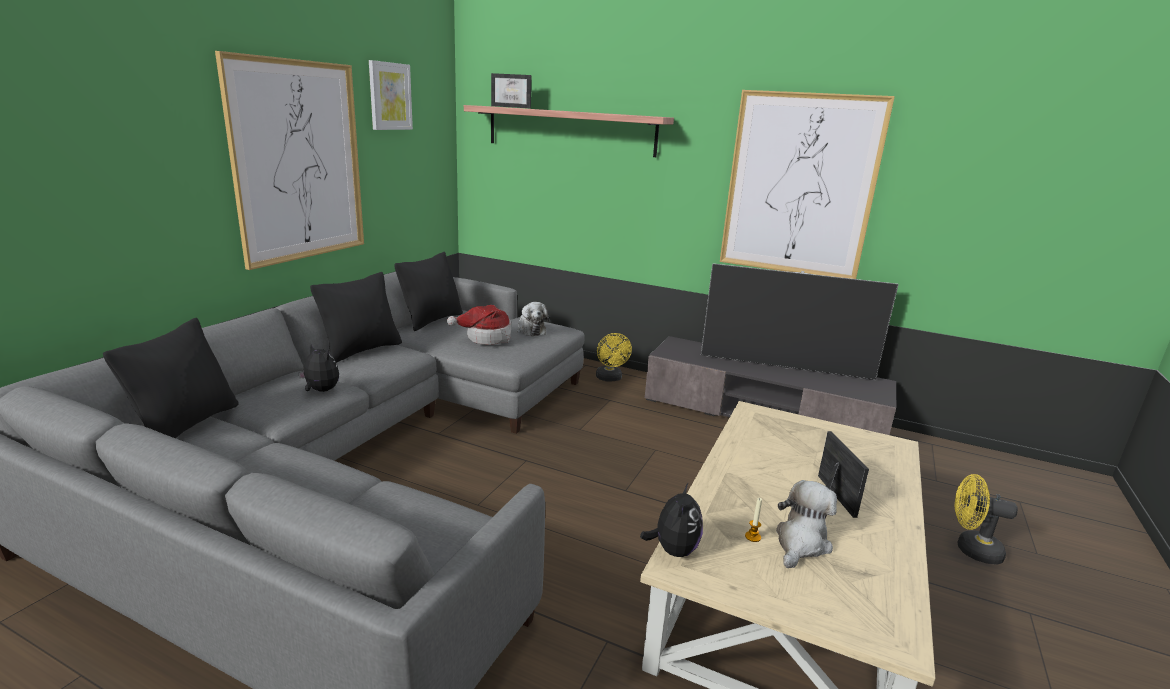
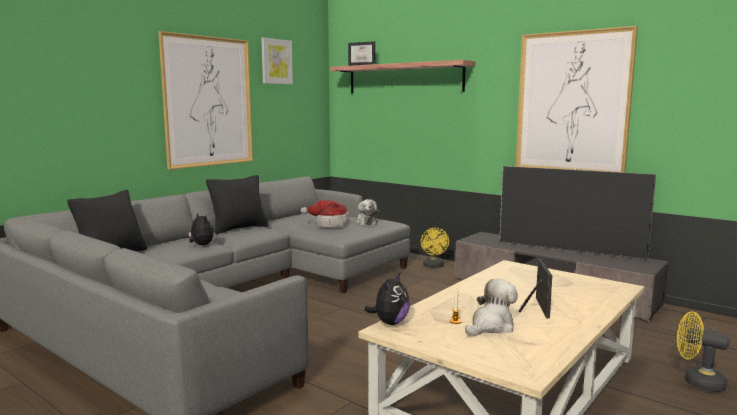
camera: 15 degrees right, 10 degrees down
black pillow [394,252,463,331] -> none

